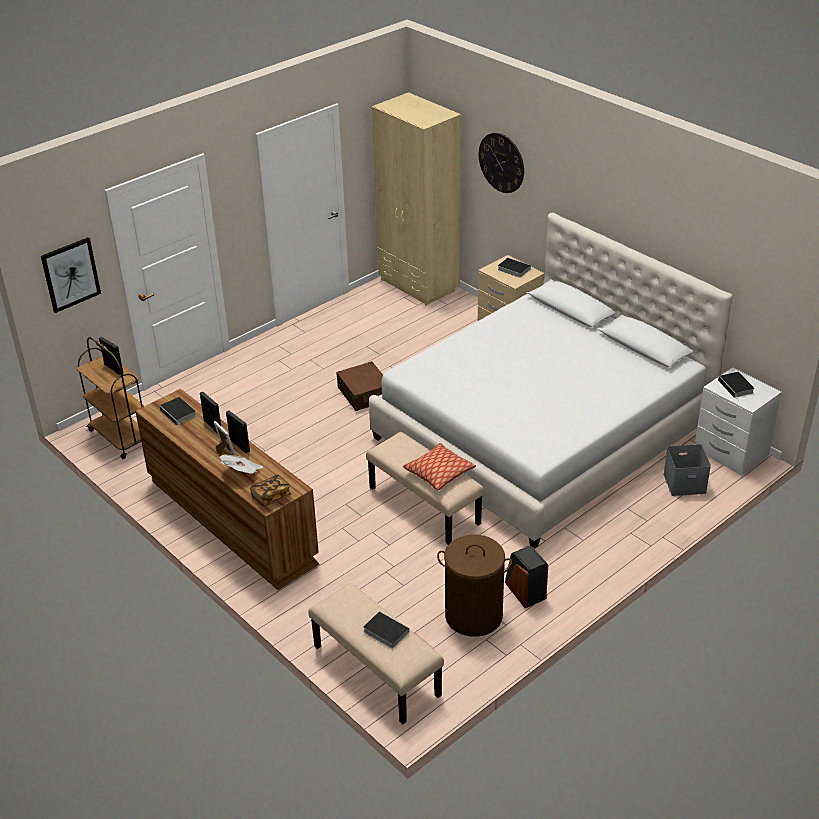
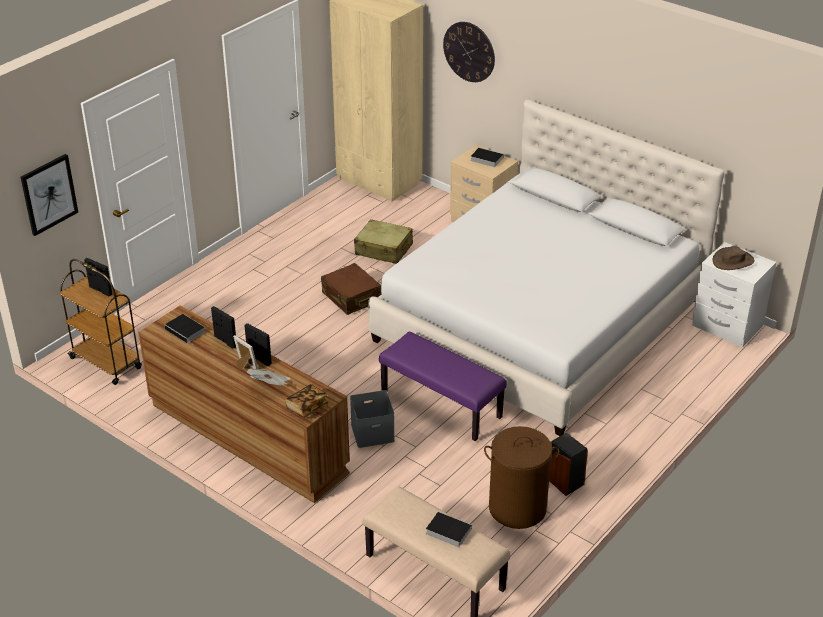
camera: 10 degrees left, 0 degrees up
beige bench [366,432,484,545] -> purple bench [379,332,507,441]
pillow [403,443,476,491] -> none
grey storage box [663,444,711,496] -> grey storage box moved to [350,390,395,448]
book [718,372,755,401] -> brown hat [713,246,755,270]
none -> beige suitcase [354,219,413,264]

